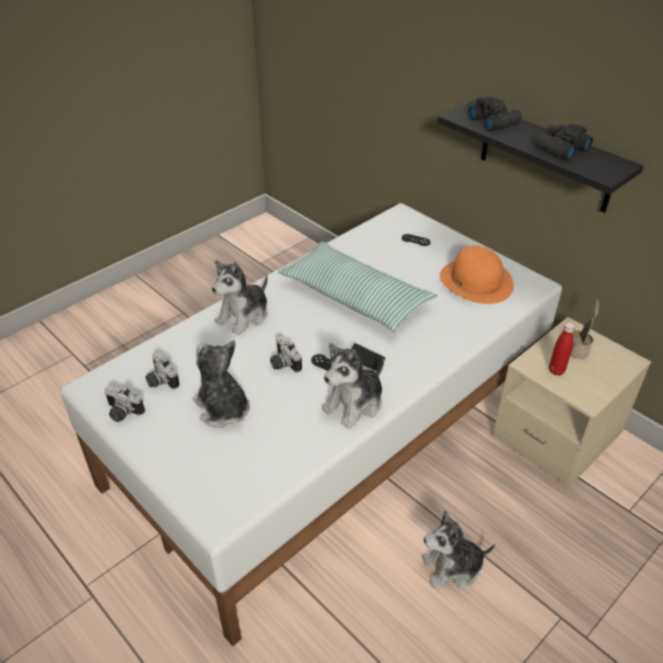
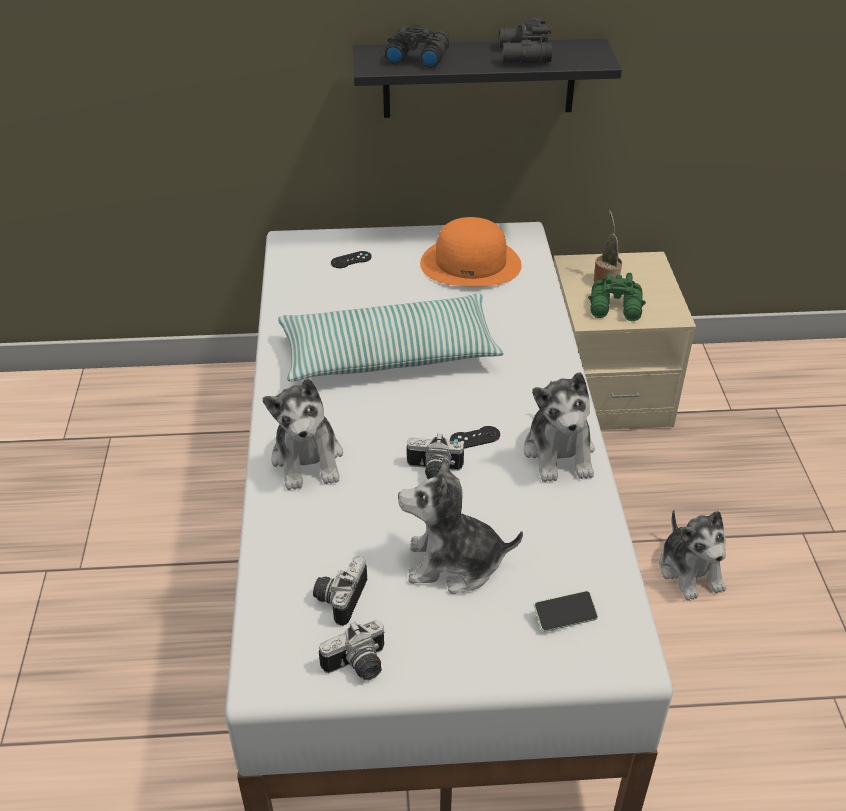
camera: 50 degrees left, 0 degrees up
camera [145,352,179,389] -> camera turned 105 degrees clockwise [313,556,367,626]
phone [351,343,386,372] -> phone moved to [534,591,598,632]
plush toy [422,510,495,589] -> plush toy turned 45 degrees counterclockwise [659,510,726,601]
red bottle [549,322,575,376] -> green binoculars [588,273,646,321]

